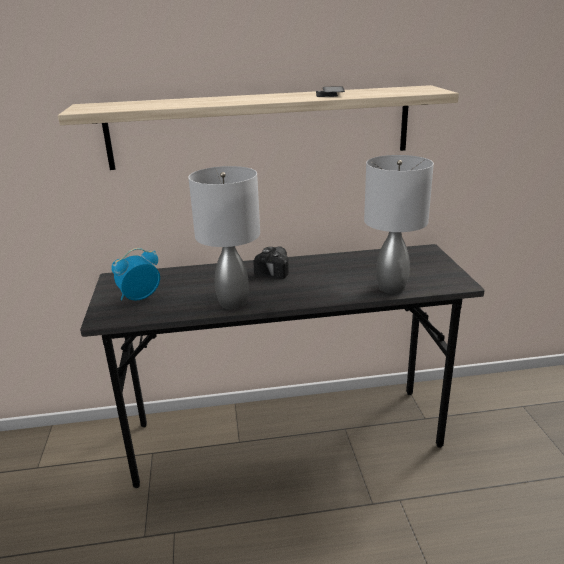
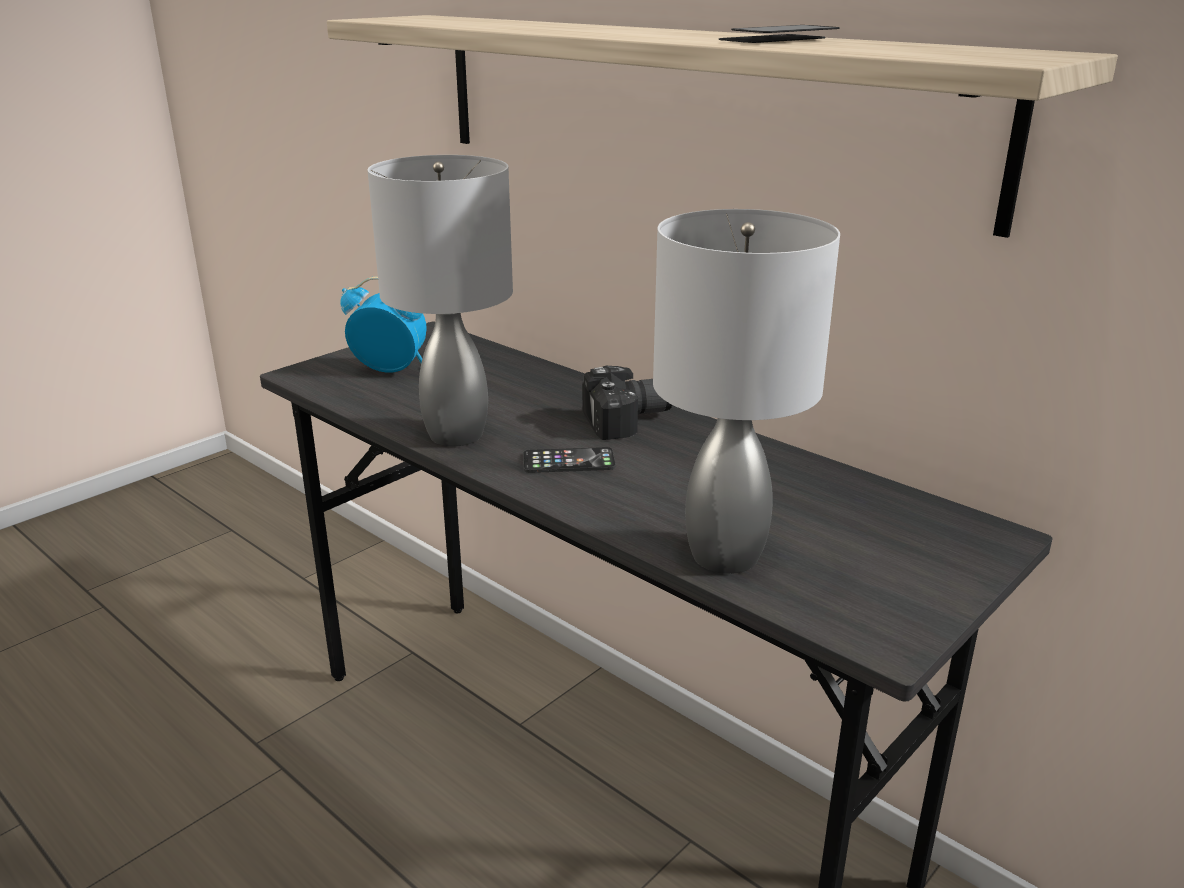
camera: 50 degrees right, 0 degrees up
none -> phone [523,447,616,473]

